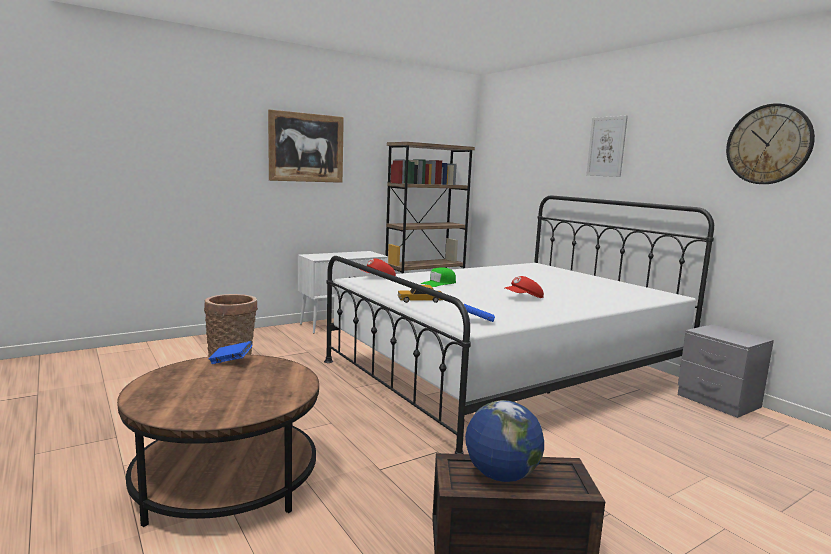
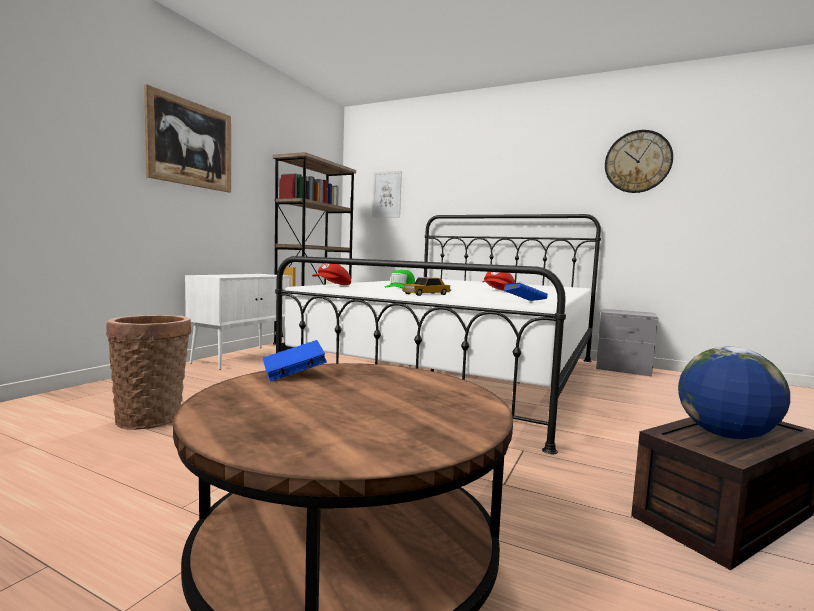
camera: 30 degrees left, 5 degrees down
picture [586,115,628,177] -> picture moved to [372,171,402,218]

